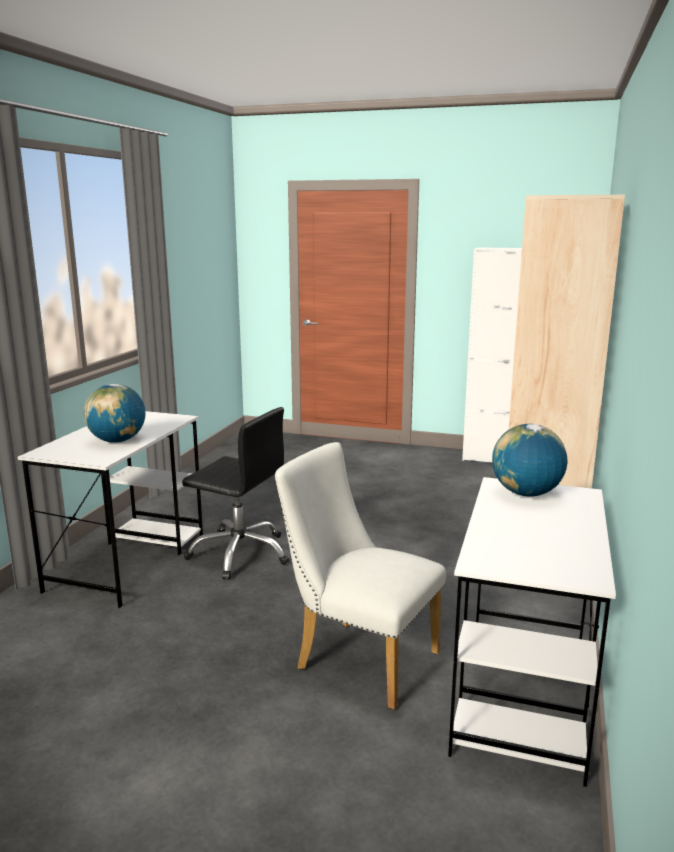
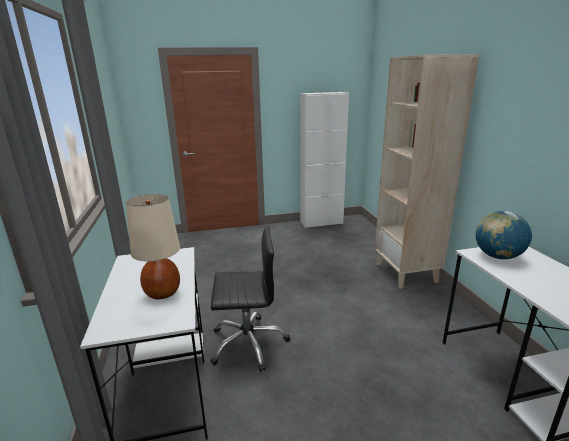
camera: 30 degrees left, 5 degrees up
globe [84,384,146,443] -> beige table lamp [126,194,180,299]
white chair [274,442,446,709] -> none

